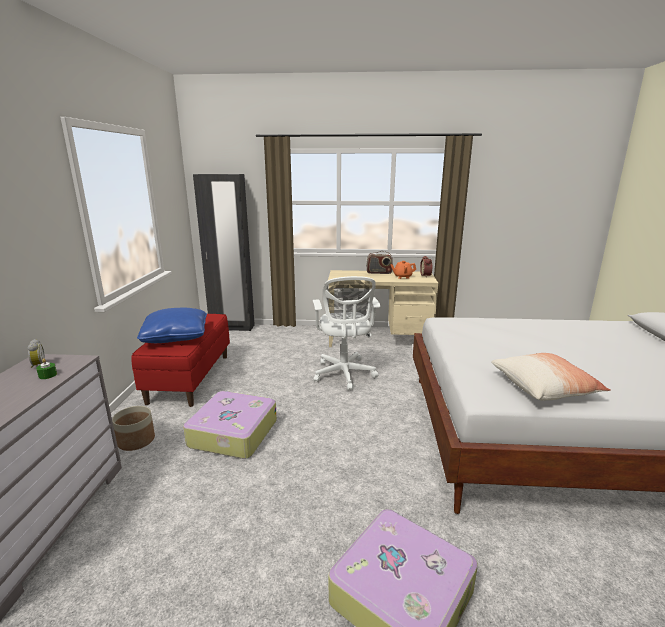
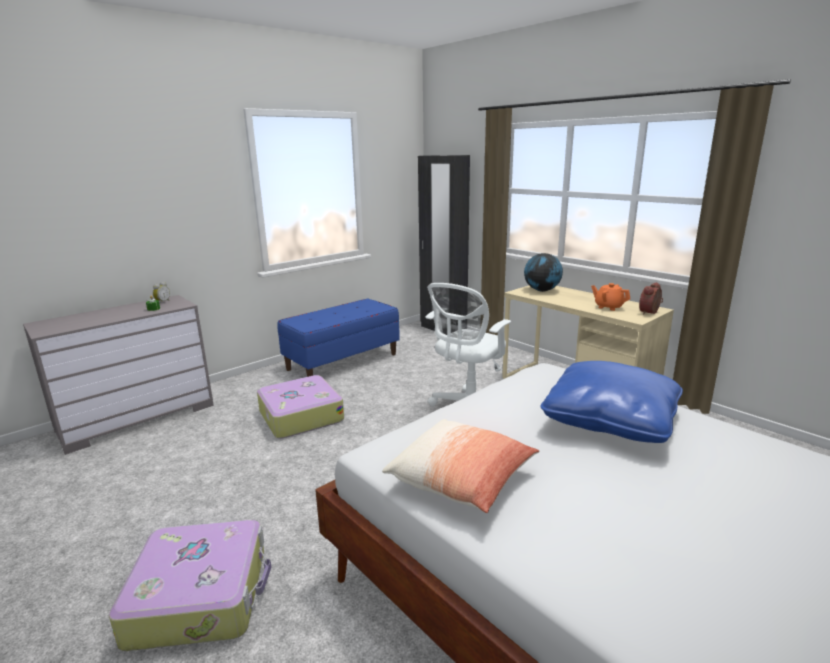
camera: 45 degrees right, 0 degrees up
planter [112,406,155,451] -> none
red bench [131,314,230,407] -> blue bench [277,299,400,377]
blue pillow [137,308,207,343] -> blue pillow moved to [541,361,683,443]
radio [366,251,393,274] -> none
none -> globe [524,253,563,292]

